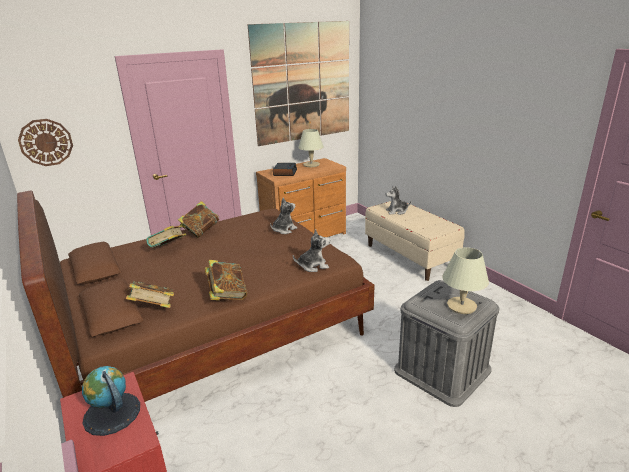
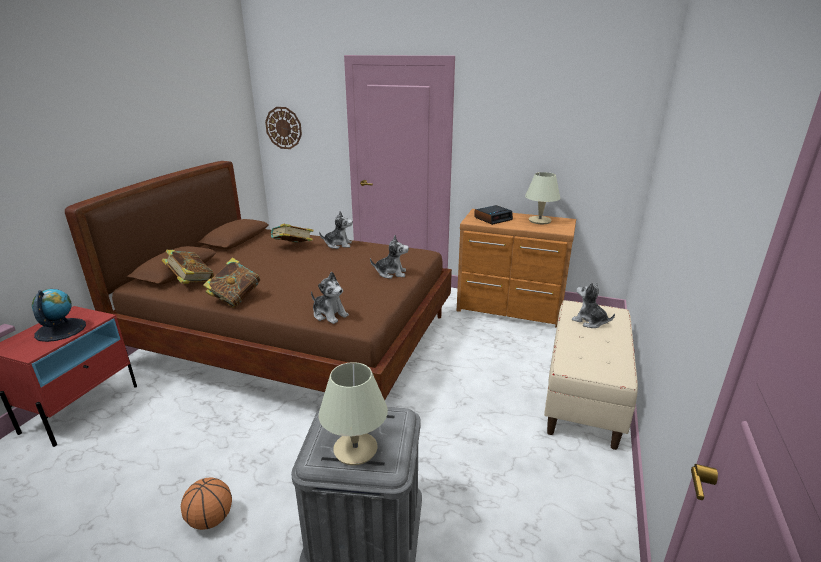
camera: 50 degrees right, 0 degrees up
book [178,201,219,238] -> plush toy [319,211,353,249]
picture [247,21,349,146] -> none
none -> basketball [181,477,232,530]

